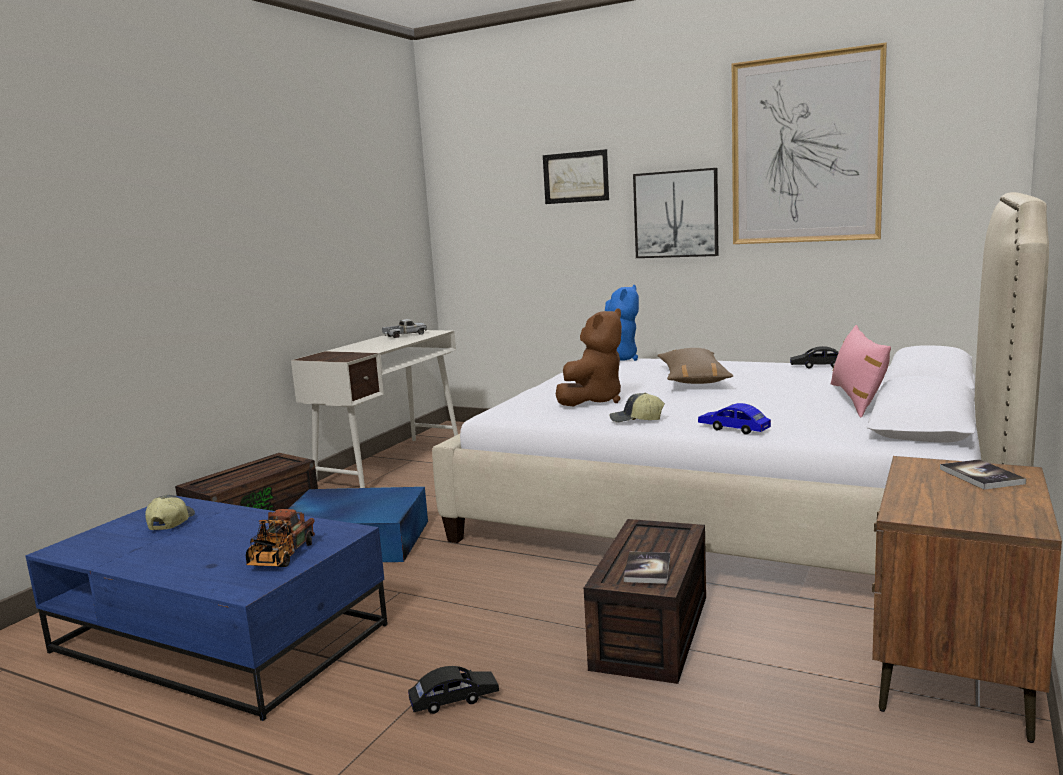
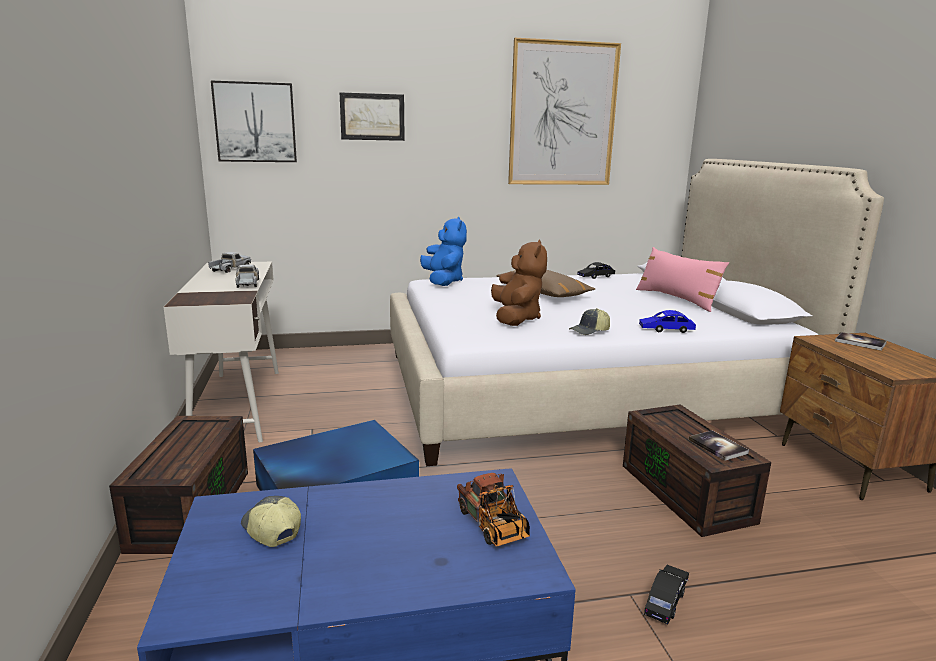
camera: 40 degrees left, 5 degrees up
picture [633,168,718,258] -> picture moved to [211,81,297,162]
none -> toy truck [236,265,259,288]

